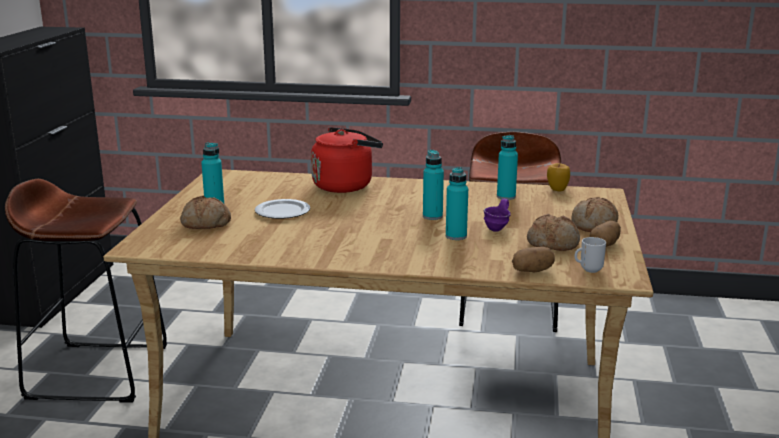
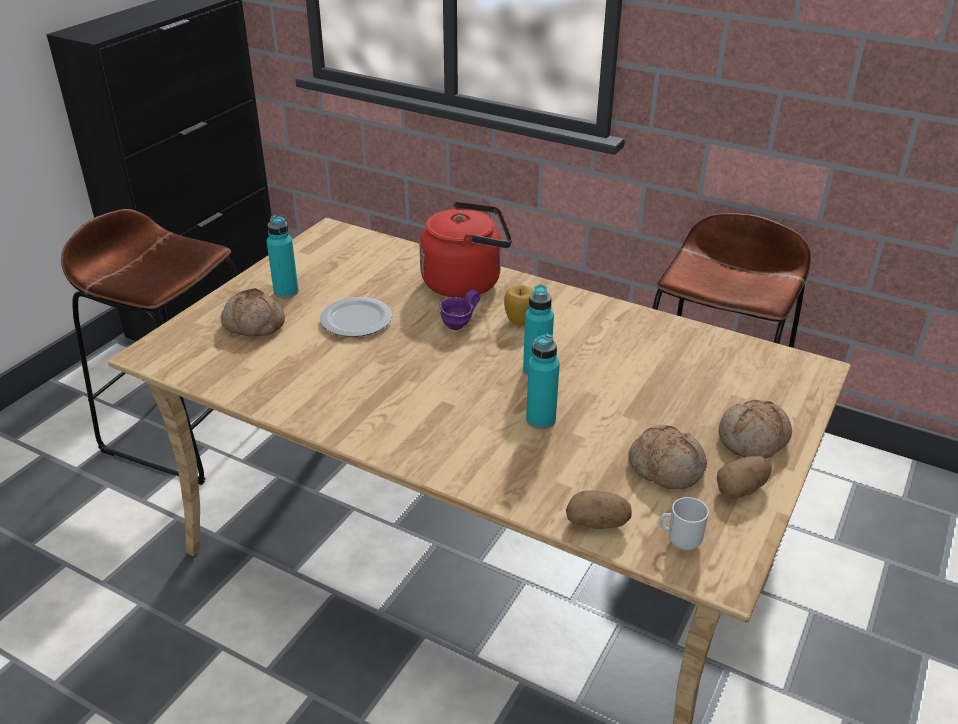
camera: 20 degrees right, 15 degrees up
purple mug [484,199,511,232] -> purple mug moved to [440,290,480,330]
turquoise bottle [497,135,518,200] -> none
apple [547,163,570,192] -> apple moved to [504,285,534,326]

